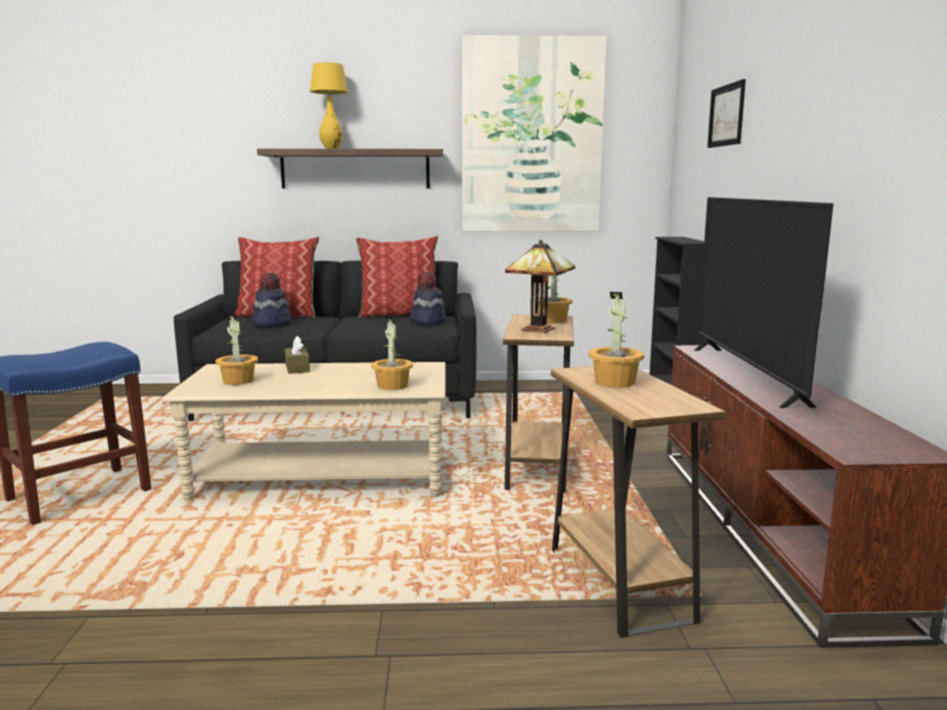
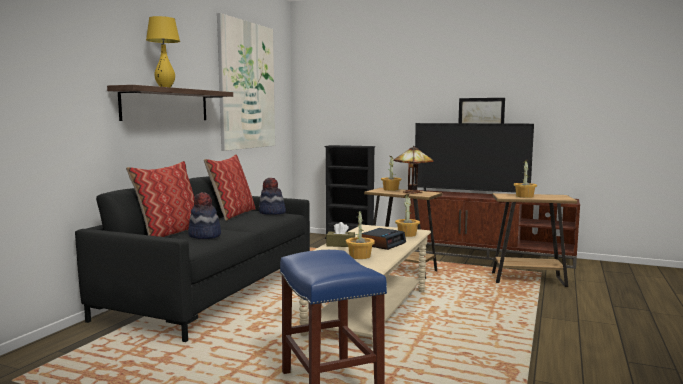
camera: 65 degrees left, 5 degrees down
picture [707,79,746,148] -> picture moved to [458,98,505,123]
none -> alarm clock [362,228,406,250]

